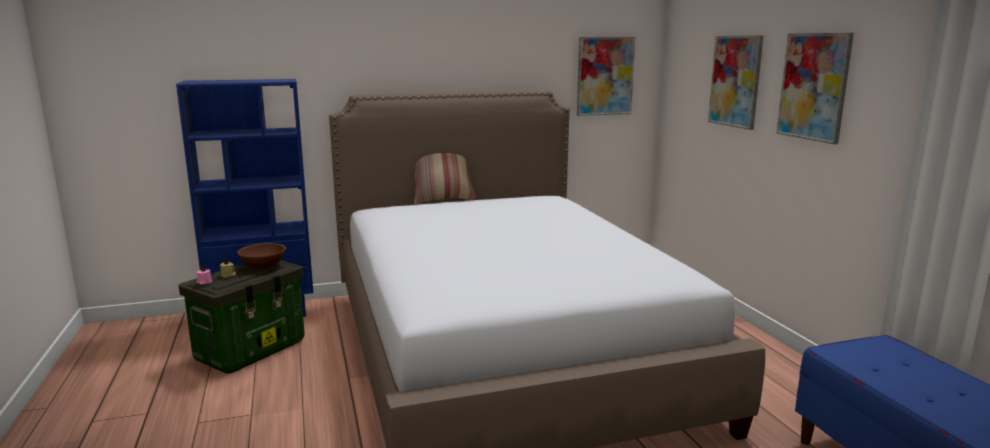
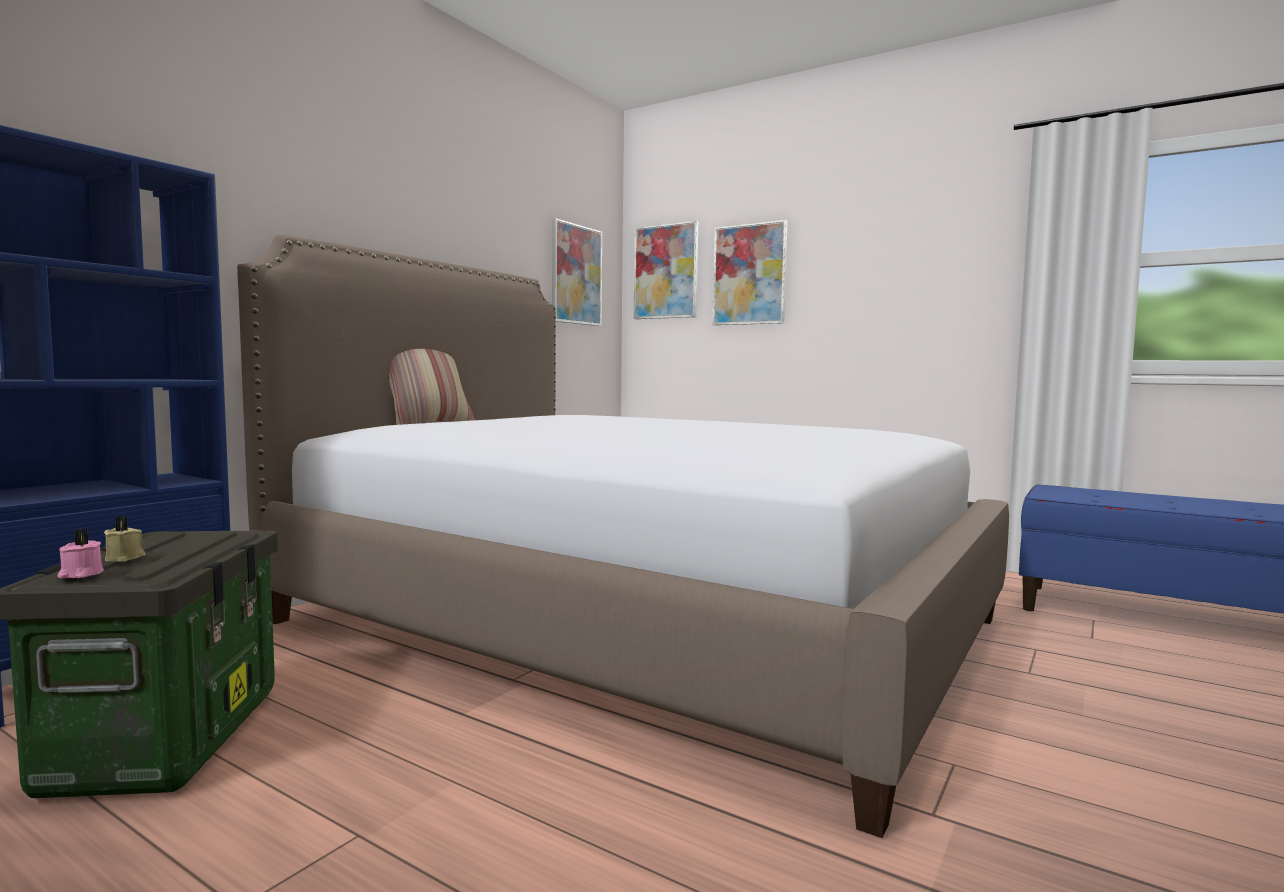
camera: 40 degrees left, 10 degrees down
brown bowl [237,243,286,269] -> none
picture [777,33,854,144] -> picture moved to [634,221,698,319]

